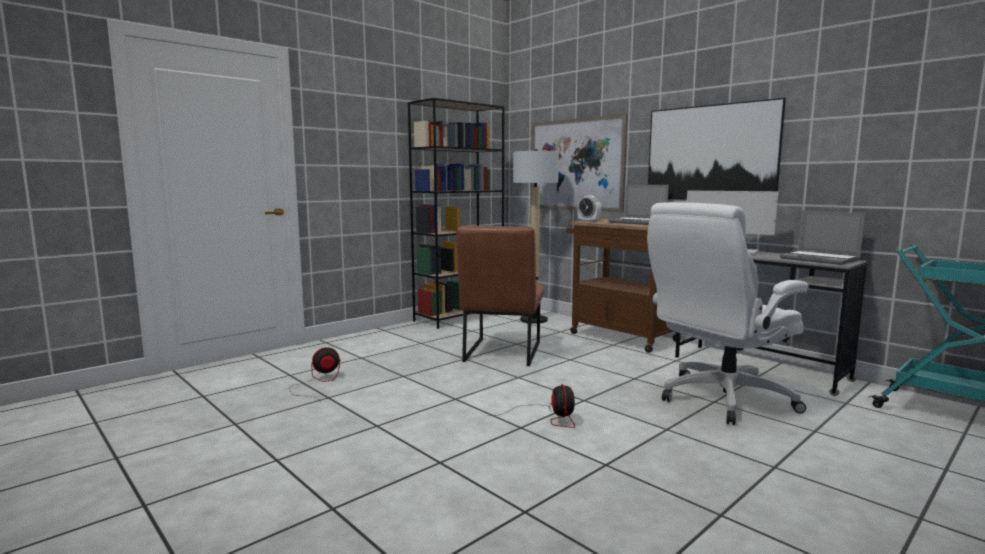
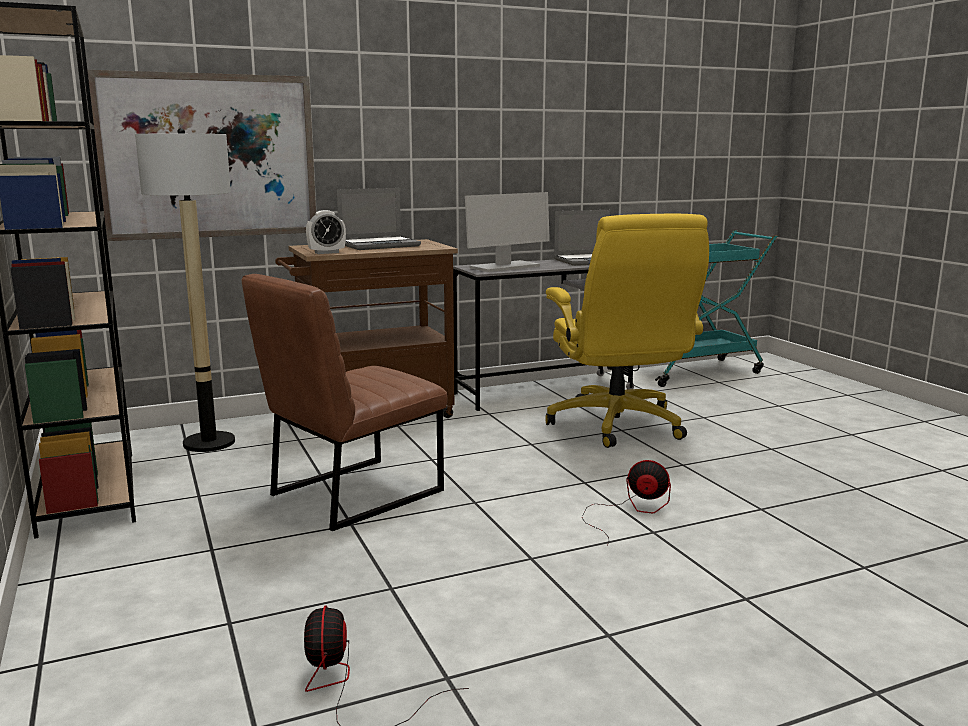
camera: 70 degrees left, 5 degrees up
brown chair [456,226,544,366] -> brown chair turned 105 degrees clockwise [242,274,448,531]
white office chair [647,202,809,425] -> yellow office chair [545,214,709,448]
picture [648,98,786,200] -> none

